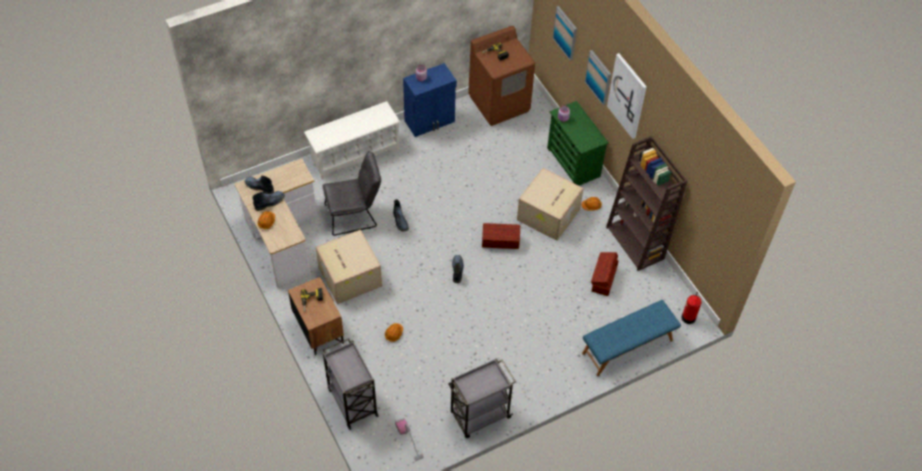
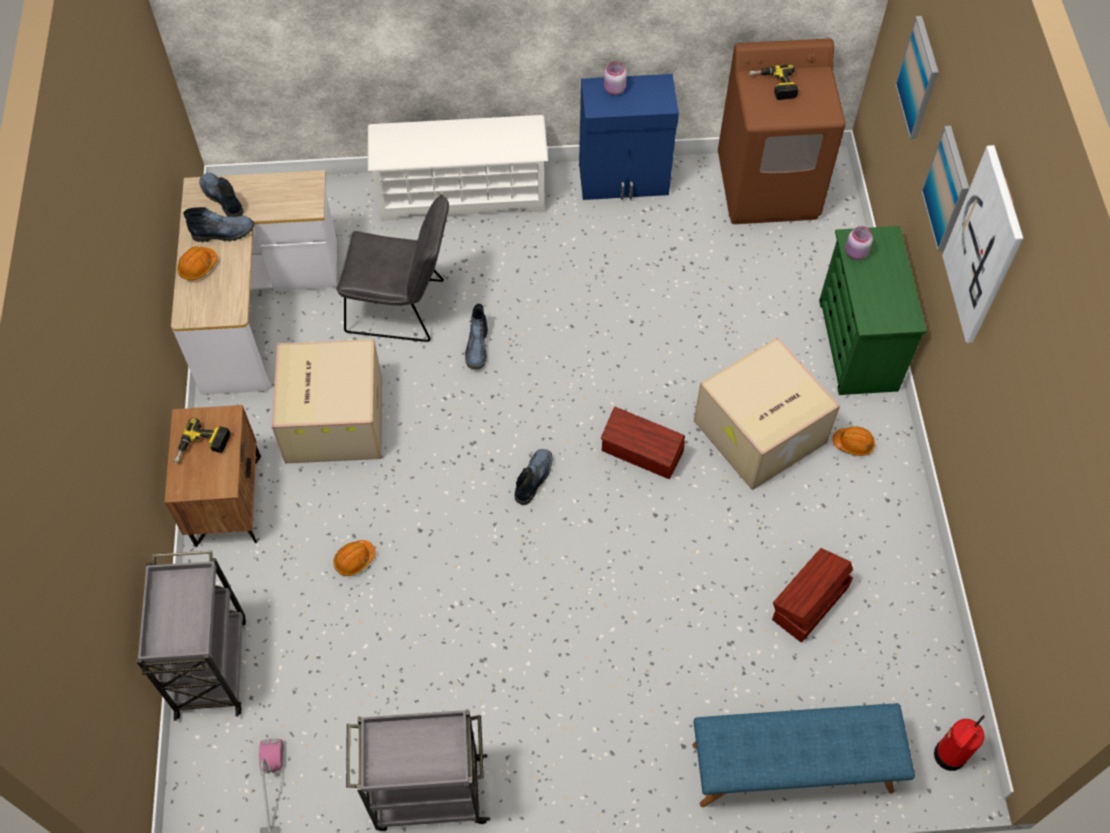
camera: 25 degrees right, 5 degrees up
brown bookcase [606,136,687,271] -> none

